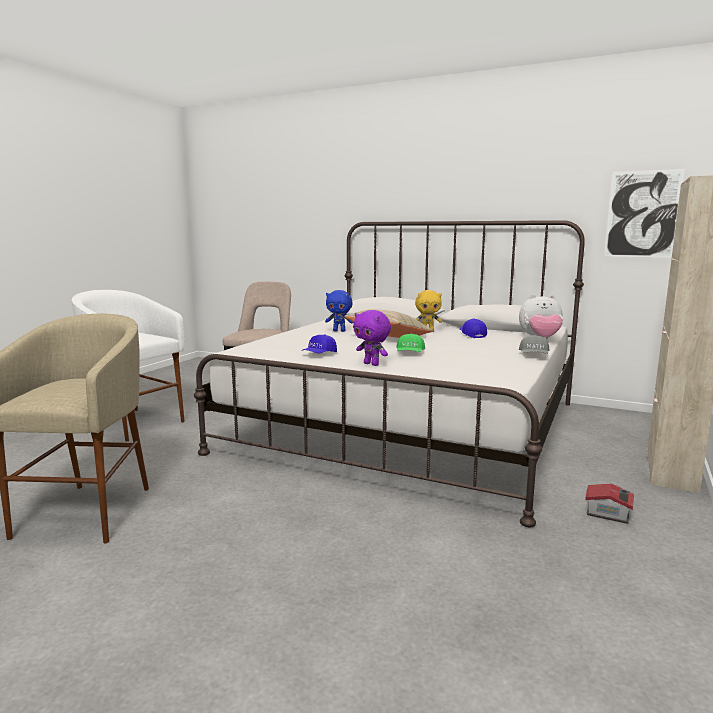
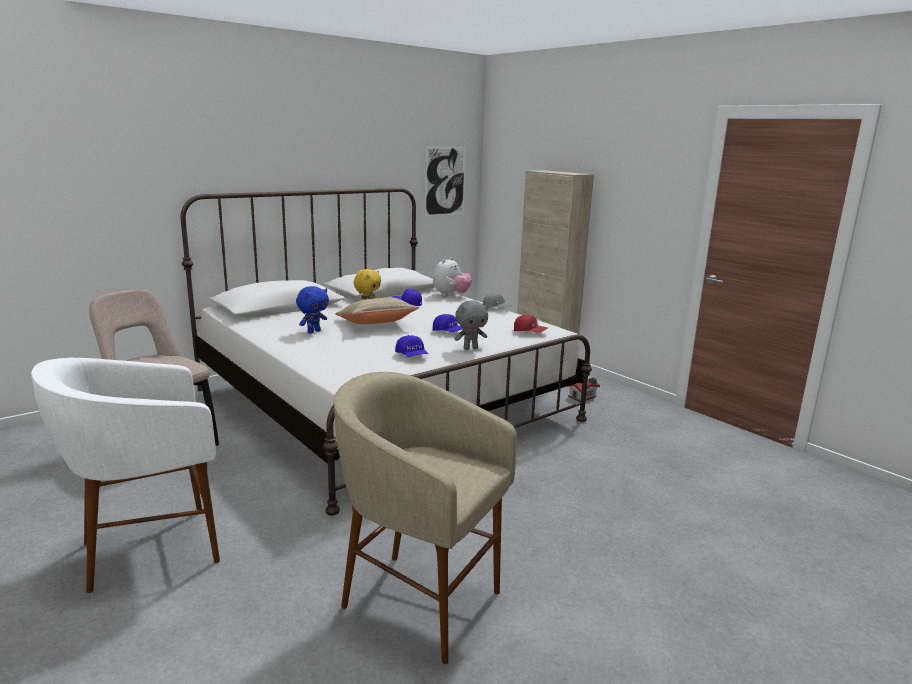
camera: 65 degrees left, 5 degrees up
purple plush toy [353,310,391,366] -> grey plush toy [455,300,488,350]
green cap [396,333,425,352] -> blue cap [433,314,464,332]
none -> red cap [514,315,548,332]

